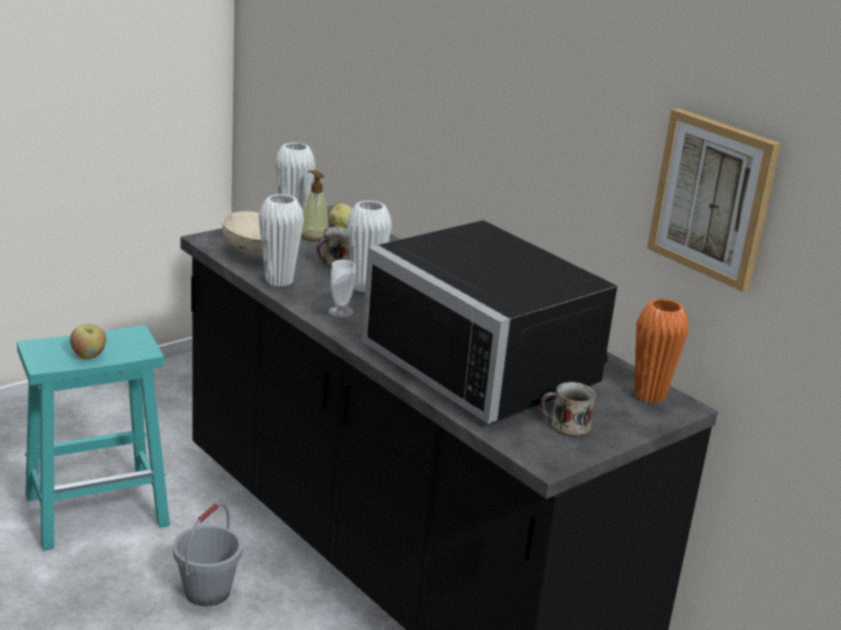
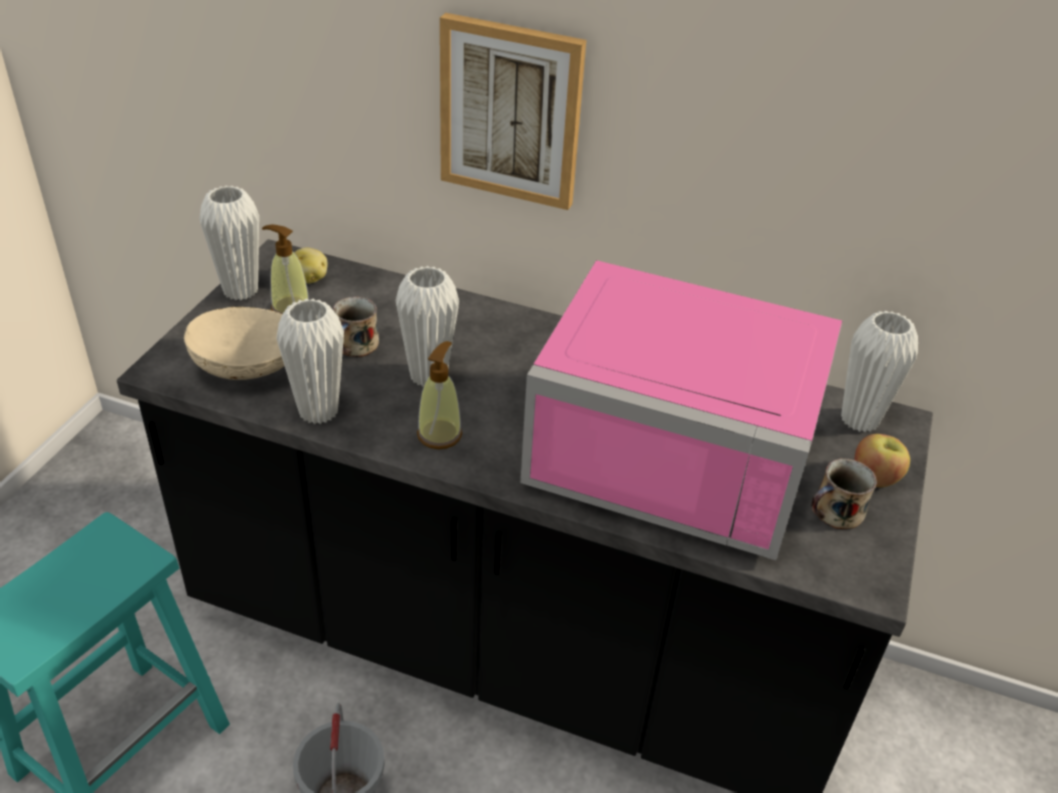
camera: 30 degrees left, 15 degrees up
apple [70,324,106,359] -> apple moved to [855,434,910,487]
cup [329,260,356,317] -> soap dispenser [417,341,462,449]
black microwave [362,220,617,424] -> pink microwave [520,260,842,560]
orange vase [634,298,689,403] -> white vase [841,310,918,432]
picture [647,108,781,292] -> picture moved to [440,13,586,210]

